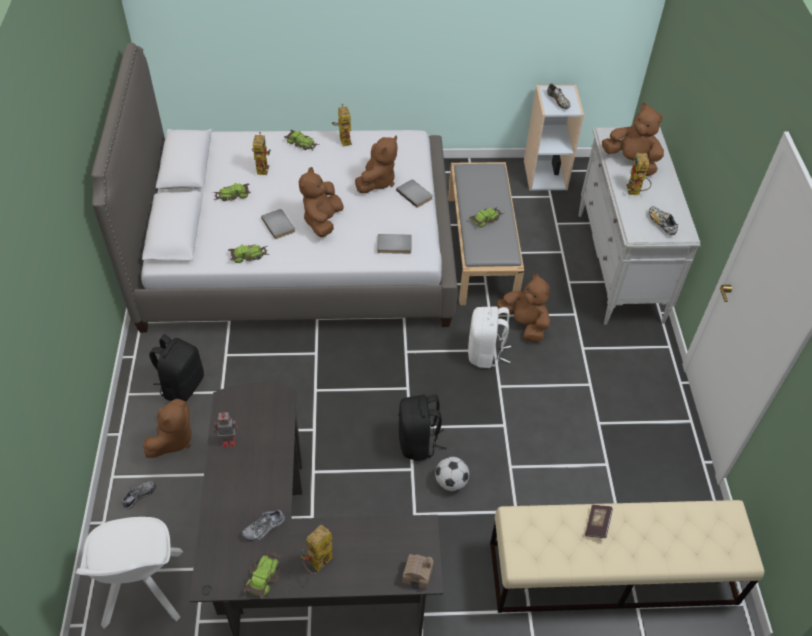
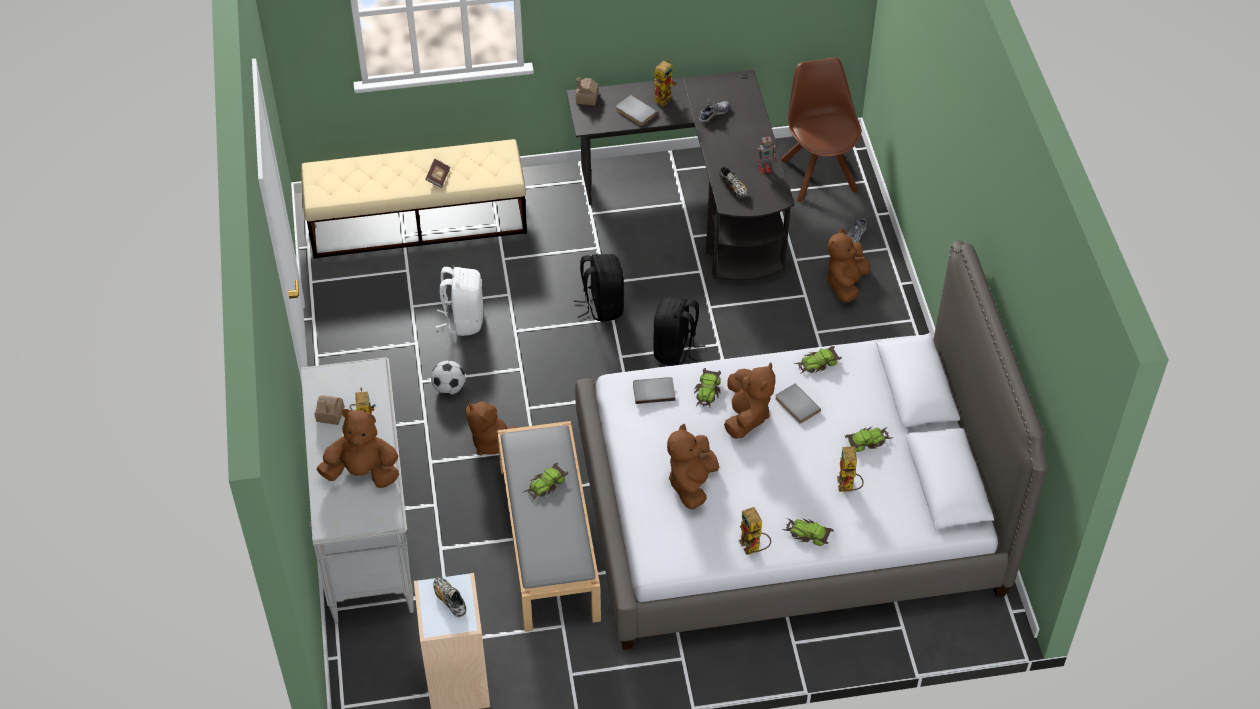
camera: 175 degrees right, 0 degrees up
white chair [76,517,183,629] -> brown chair [781,57,861,203]
black backpack [149,335,204,402] -> black backpack moved to [653,297,705,366]
toy car [243,547,283,599] -> toy car moved to [693,368,721,407]
grey book [396,179,433,208] -> grey book moved to [616,95,657,126]
football [435,457,469,491] -> football moved to [431,361,466,395]
white backpack [468,306,511,368] -> white backpack moved to [436,267,483,336]
brown plush toy [602,103,664,176] -> brown plush toy turned 150 degrees clockwise [317,409,399,488]
shoe [649,206,678,236] -> shoe moved to [719,166,748,198]
none -> toy house [314,395,344,425]

